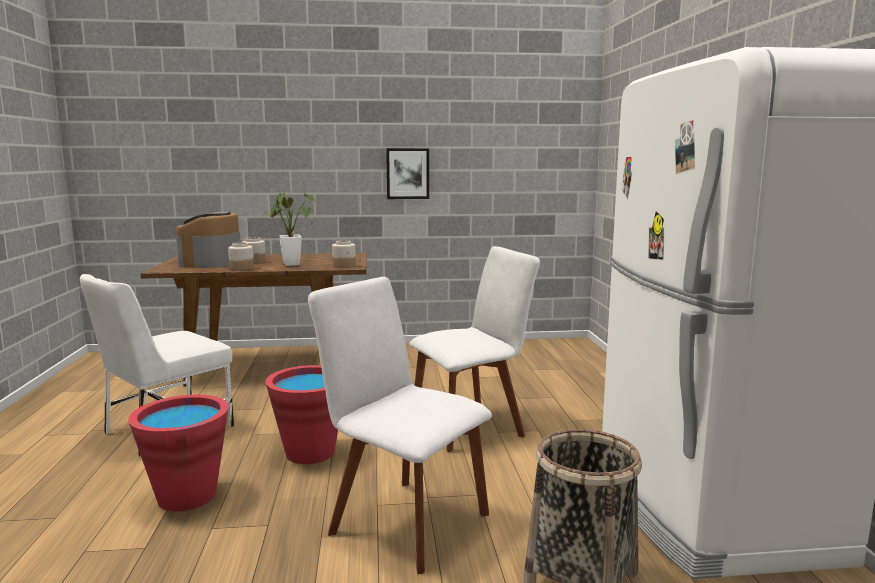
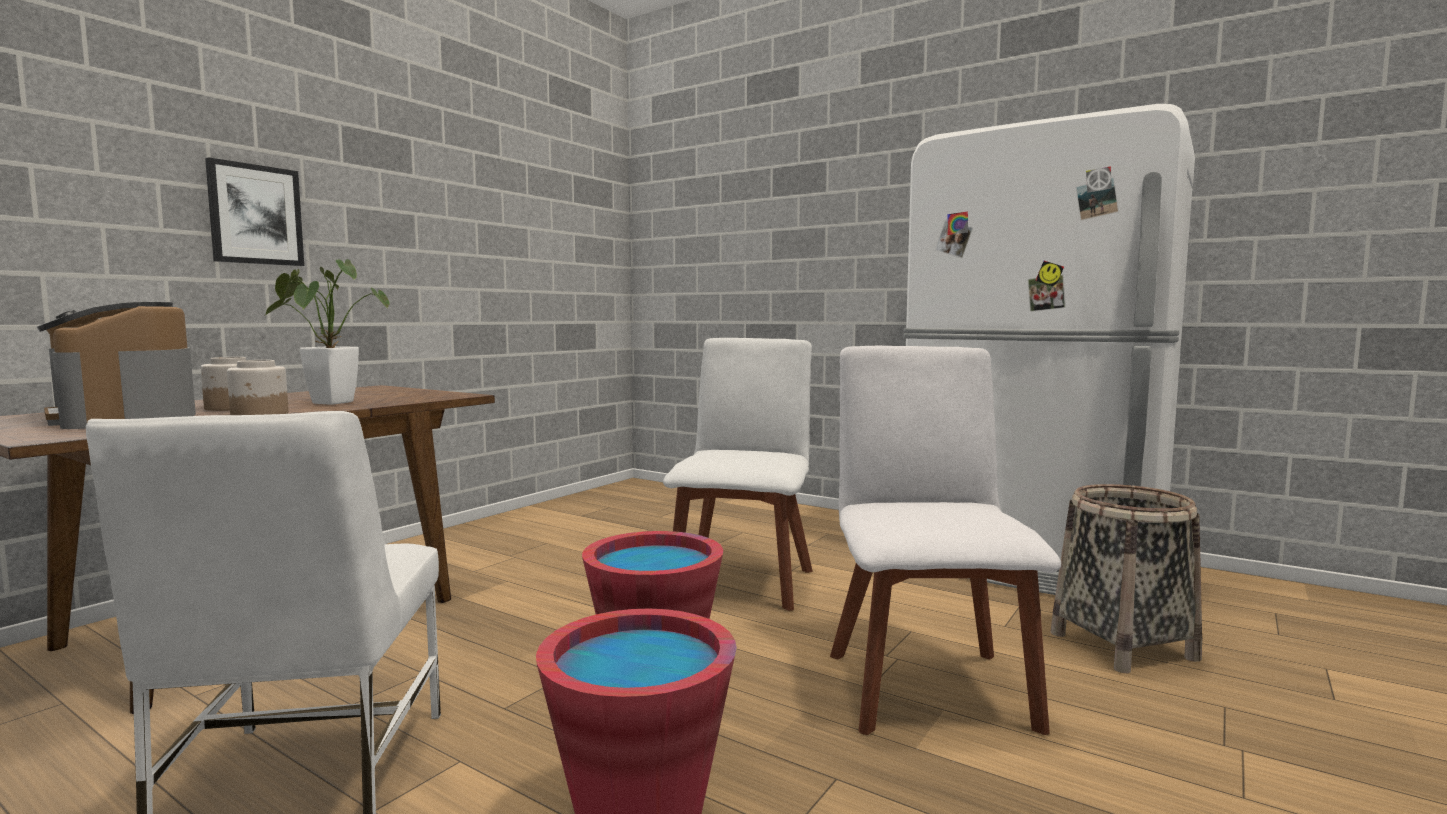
camera: 50 degrees left, 5 degrees down
white chair [308,277,492,574] -> white chair turned 105 degrees clockwise [830,346,1061,735]
jar [332,240,356,268] -> none
picture [386,148,429,199] -> picture moved to [205,157,304,266]

